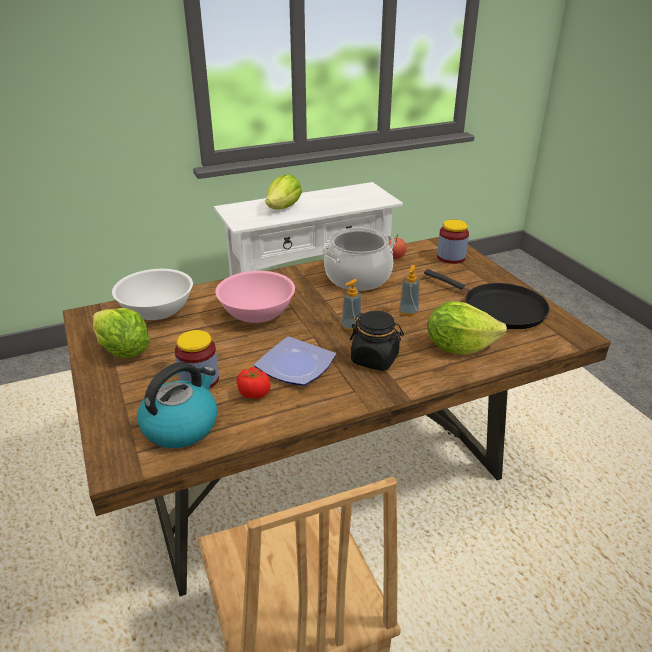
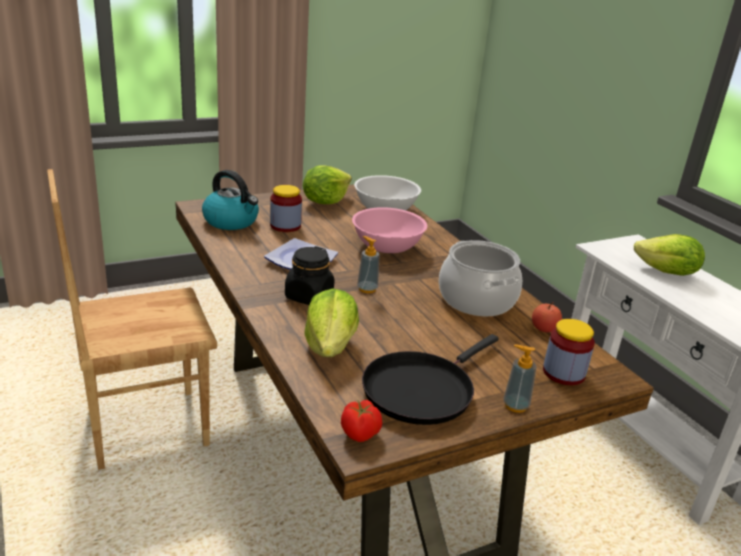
camera: 85 degrees right, 5 degrees down
tomato [237,367,270,399] -> tomato moved to [341,400,382,442]
soap dispenser [399,265,420,316] -> soap dispenser moved to [503,345,537,413]

